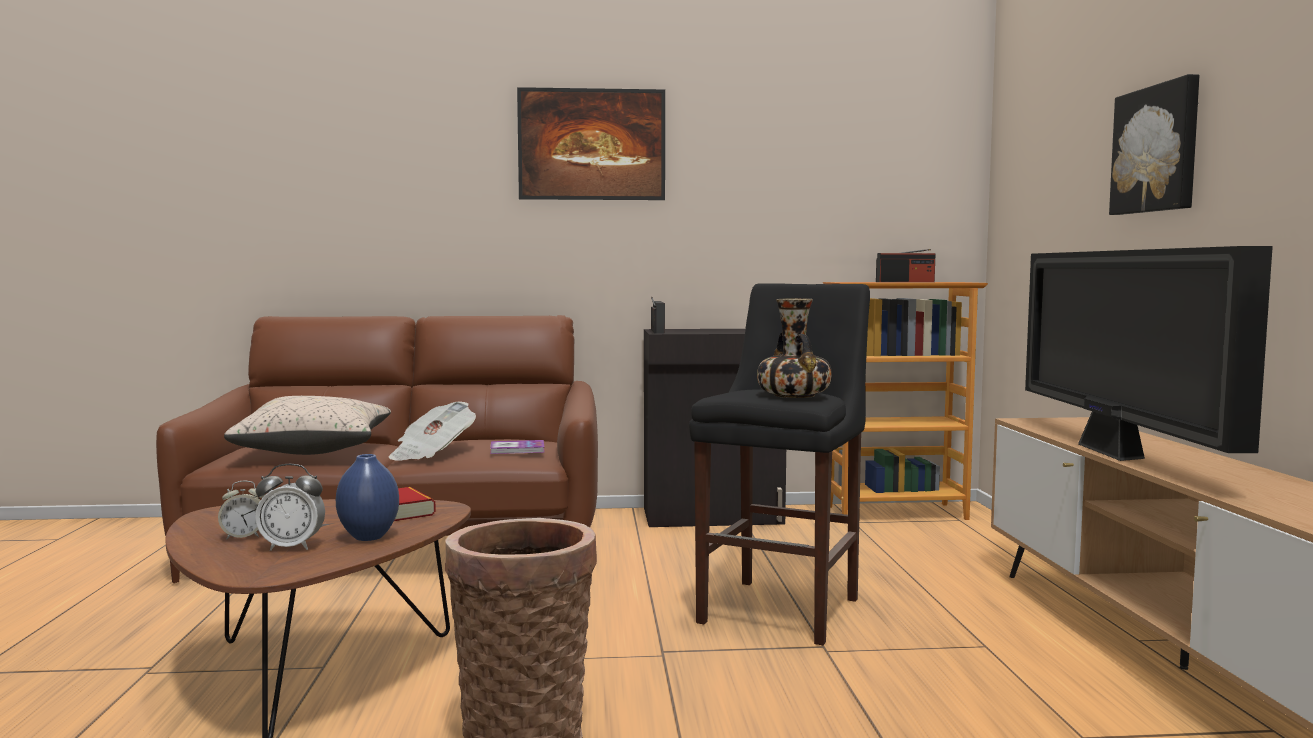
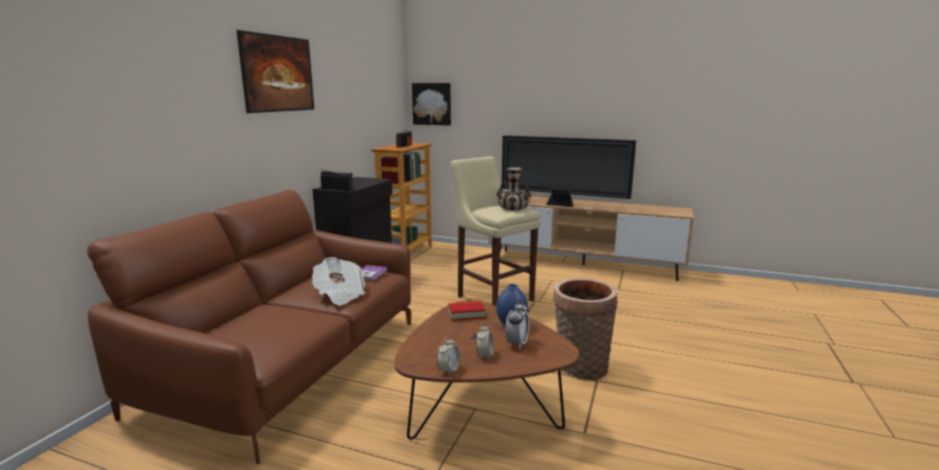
camera: 65 degrees left, 10 degrees up
beige pillow [224,396,391,455] -> none
black stool [689,283,870,645] -> beige stool [451,156,541,306]
picture [1109,74,1199,215] -> picture moved to [412,83,451,125]
none -> alarm clock [437,337,460,375]

